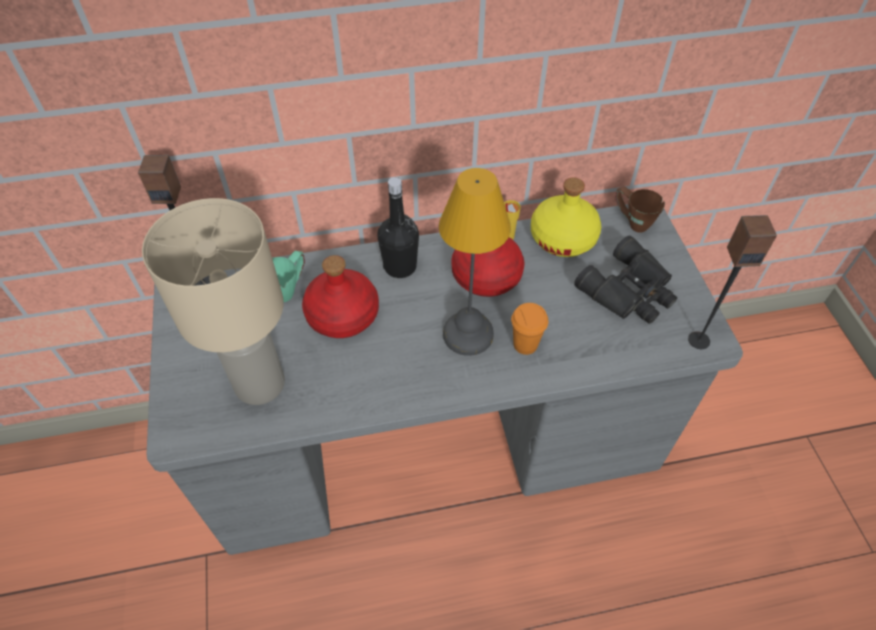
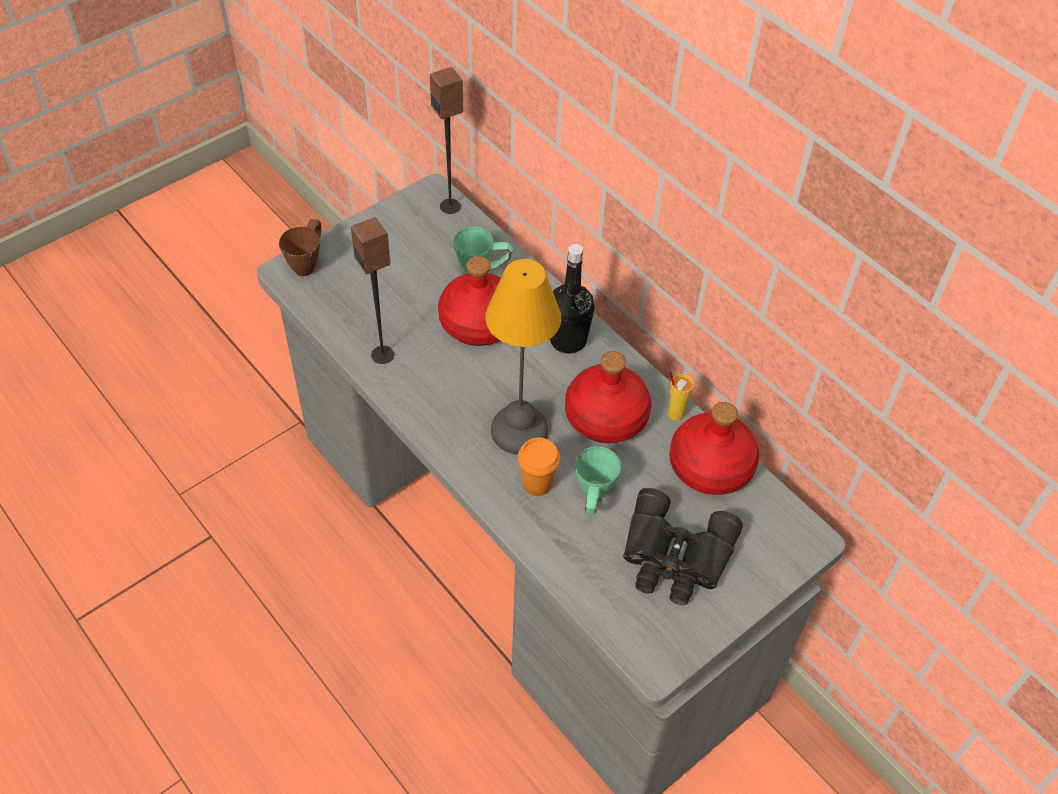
camera: 60 degrees right, 0 degrees up
beige table lamp [142,198,285,405] -> none
yellow bottle [531,177,601,257] -> red bottle [670,402,759,495]
brown mug [615,186,665,233] -> brown mug moved to [279,219,321,276]
speaker [688,215,777,349] -> speaker moved to [351,217,394,364]
none -> green mug [575,446,621,515]

